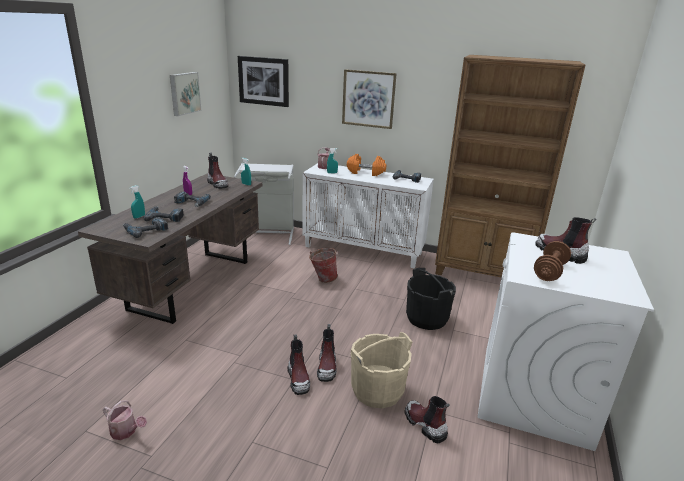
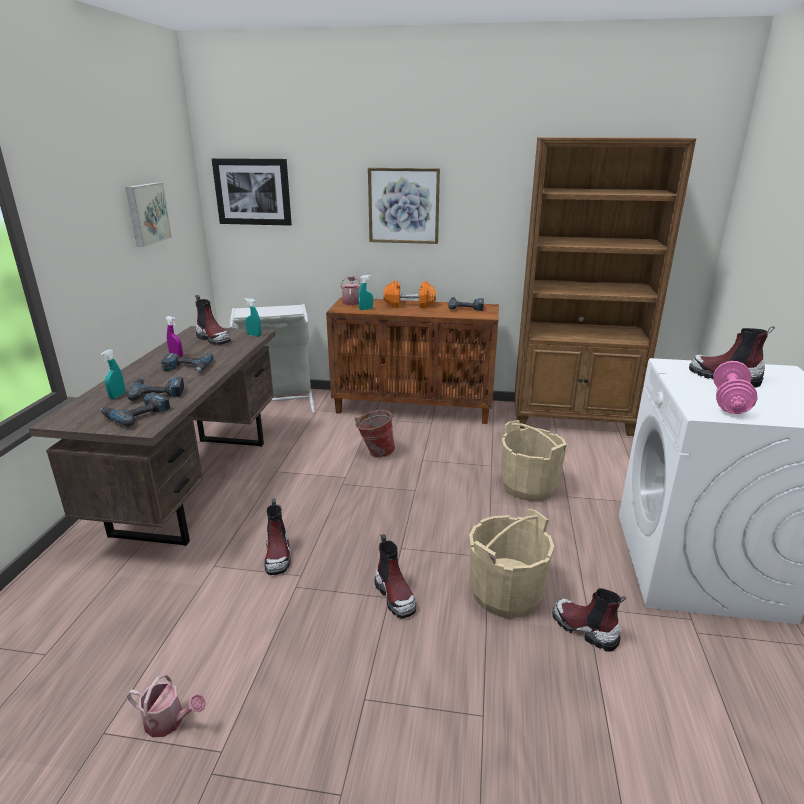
camera: 10 degrees left, 0 degrees up
white cabinet [302,163,434,268] -> brown cabinet [326,298,499,424]
boot [317,324,337,382] -> boot moved to [264,498,291,575]
black bucket [406,268,456,330] -> beige bucket [501,420,567,501]
brown dumbbell [534,241,571,281] -> pink dumbbell [713,361,758,414]

